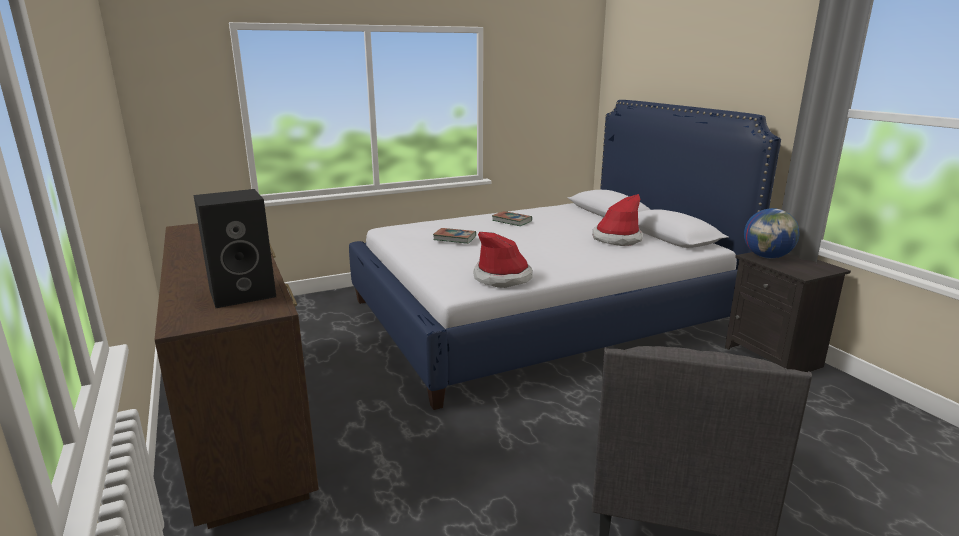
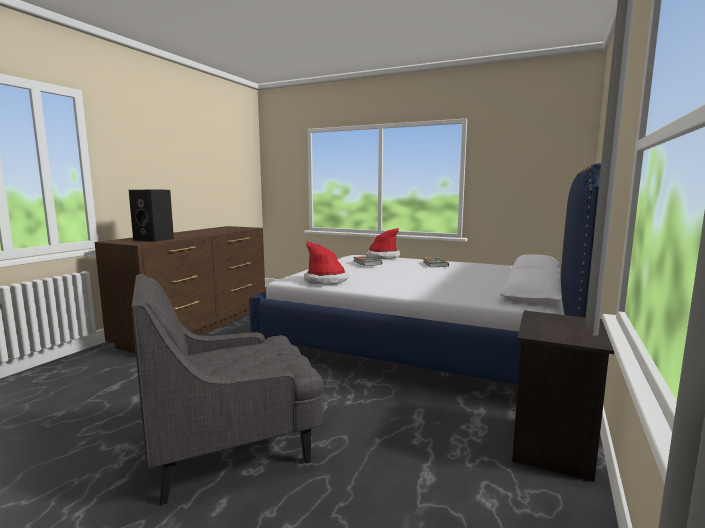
camera: 50 degrees right, 10 degrees down
hat [592,194,643,246] -> hat moved to [366,228,400,259]
globe [744,208,799,258] -> none

